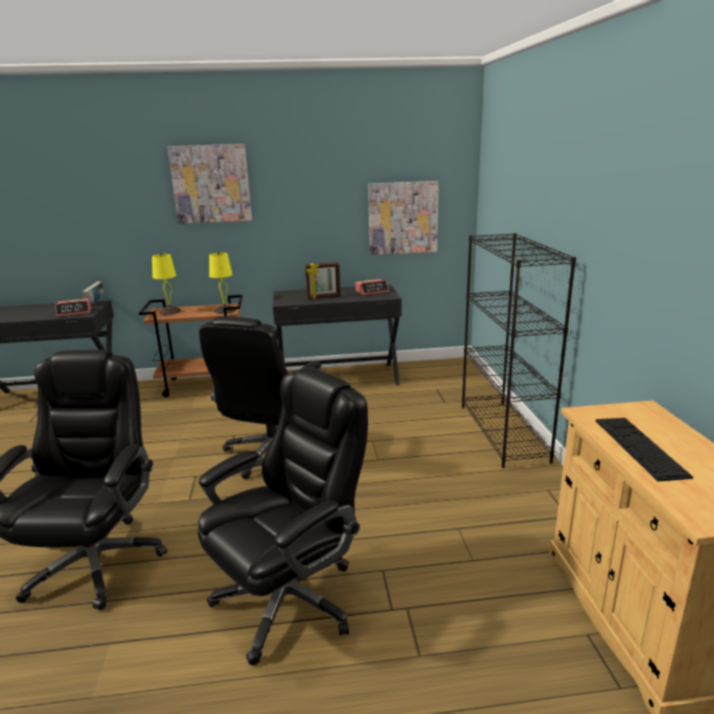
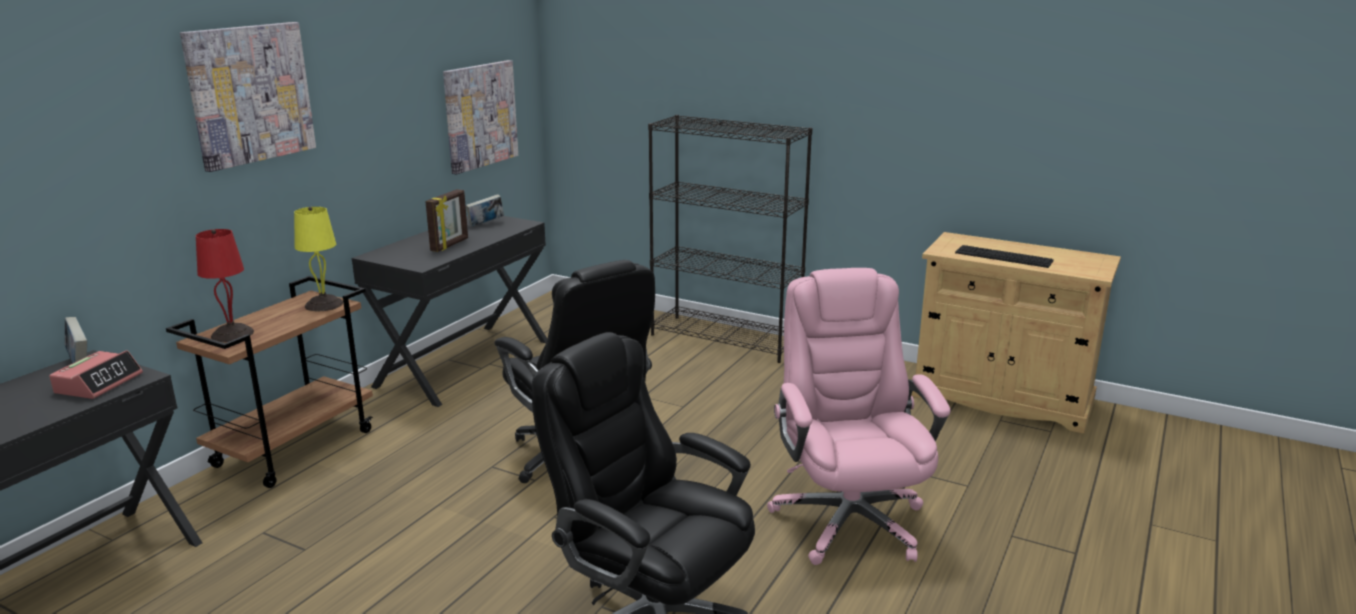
camera: 55 degrees left, 0 degrees up
yellow table lamp [152,253,181,315] -> red table lamp [196,229,254,342]
black office chair [198,367,368,665] -> pink office chair [767,268,951,565]
alarm clock [356,279,389,295] -> book [466,194,504,226]

